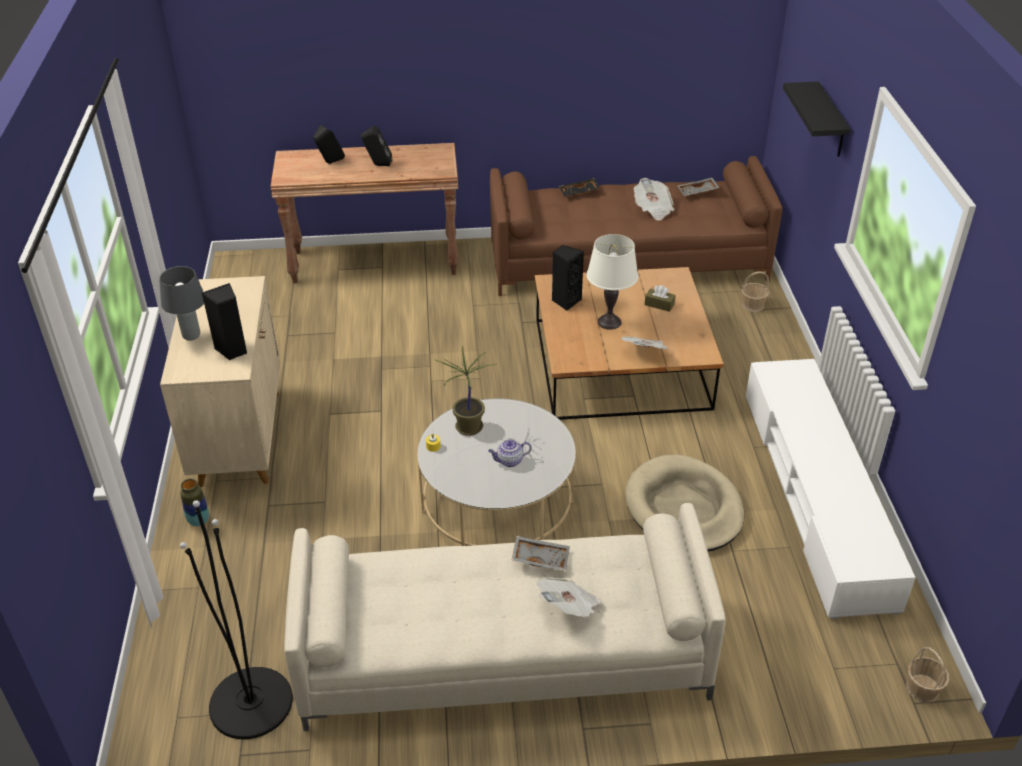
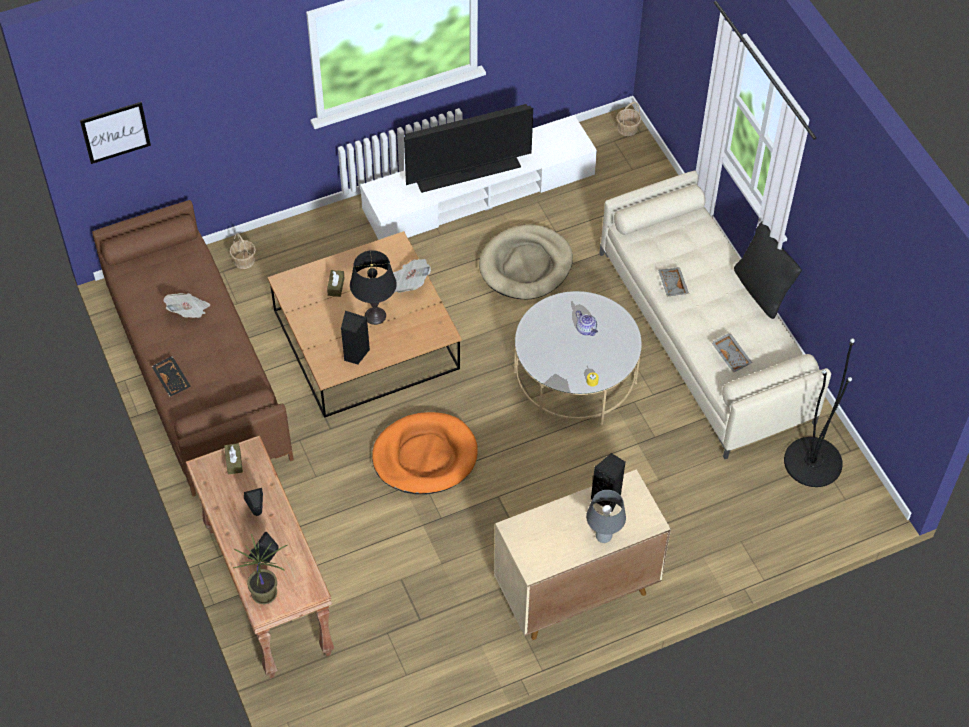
camera: 110 degrees left, 15 degrees up
vase [181,479,209,526] -> none
potted plant [435,345,496,436] -> potted plant moved to [233,533,287,604]
newspaper [537,577,602,618] -> none
white table lamp [587,234,638,330] -> black table lamp [350,250,397,325]
grey tray [678,178,719,196] -> grey tray moved to [711,333,752,373]
black shelf [783,81,851,157] -> none
none -> picture [80,102,151,164]
none -> brown tissue box [224,443,243,475]
none -> orange dog bed [372,412,478,494]
none -> television [404,104,533,193]
none -> black pillow [734,221,802,319]

